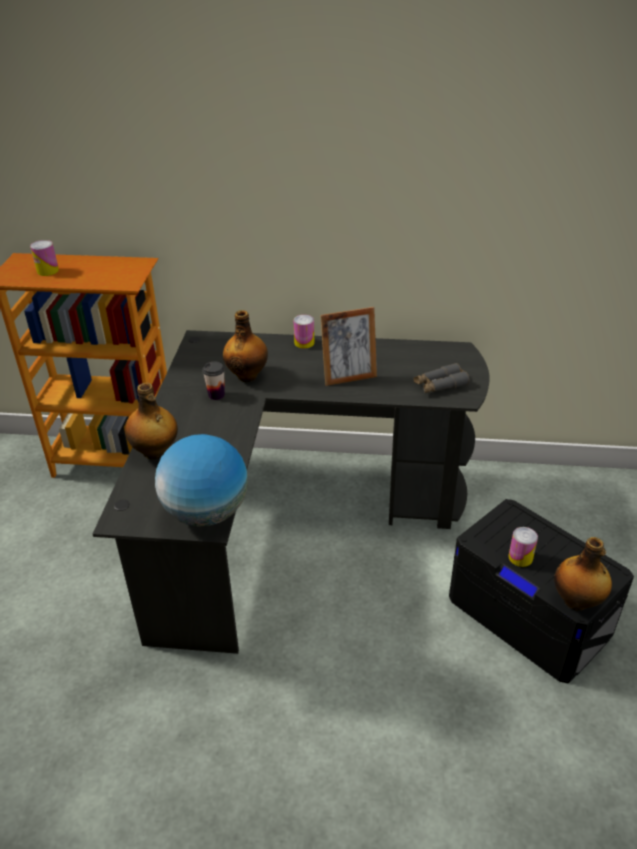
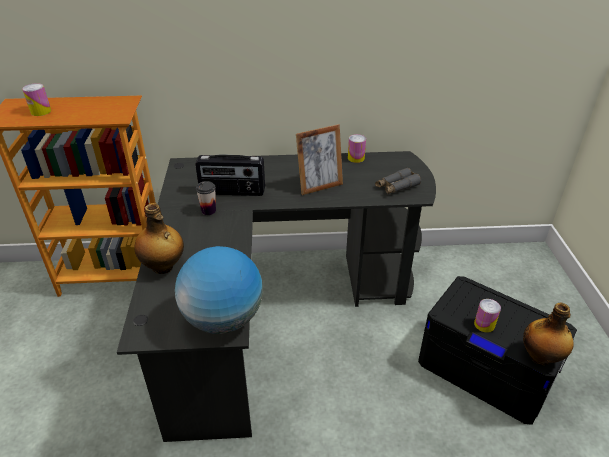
camera: 10 degrees left, 0 degrees up
bottle [223,310,268,382] -> radio [195,154,265,196]
can [294,315,314,349] -> can moved to [348,134,366,163]

